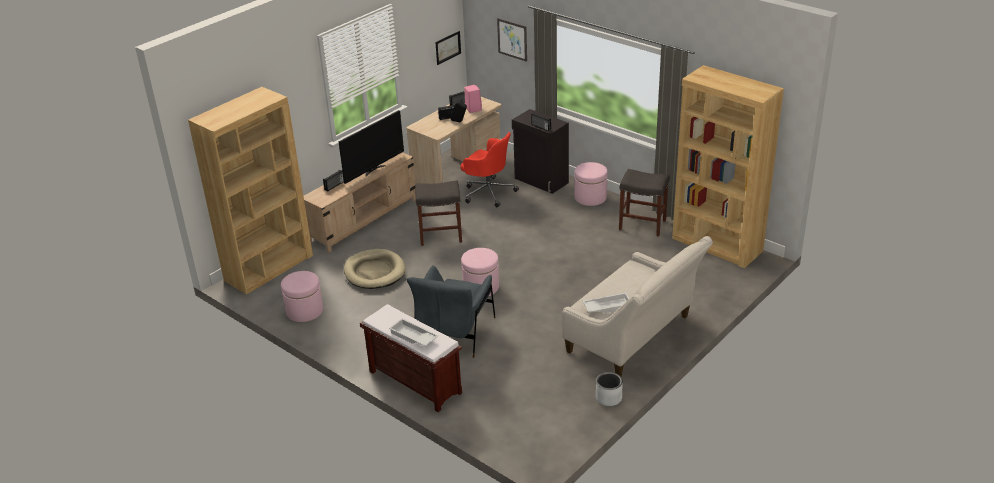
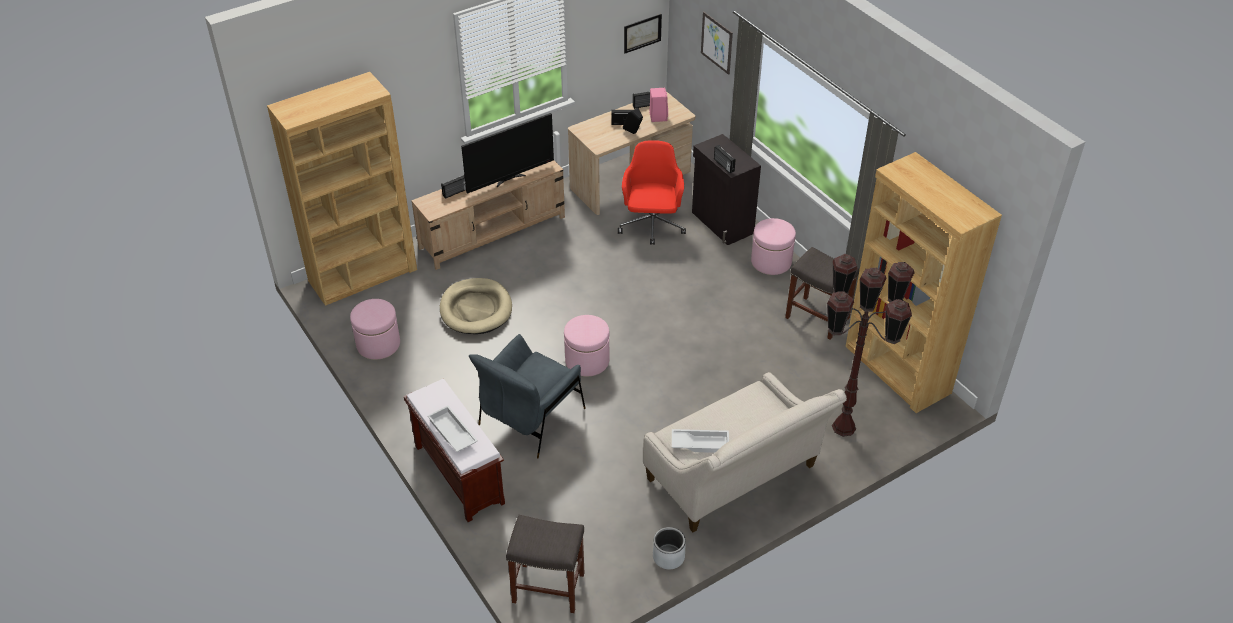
camera: 15 degrees right, 10 degrees up
grey stool [415,181,462,246] -> grey stool moved to [506,515,584,613]
red office chair [460,132,519,207] -> red office chair turned 135 degrees counterclockwise [618,140,686,245]
none -> brown floor lamp [827,254,914,437]

